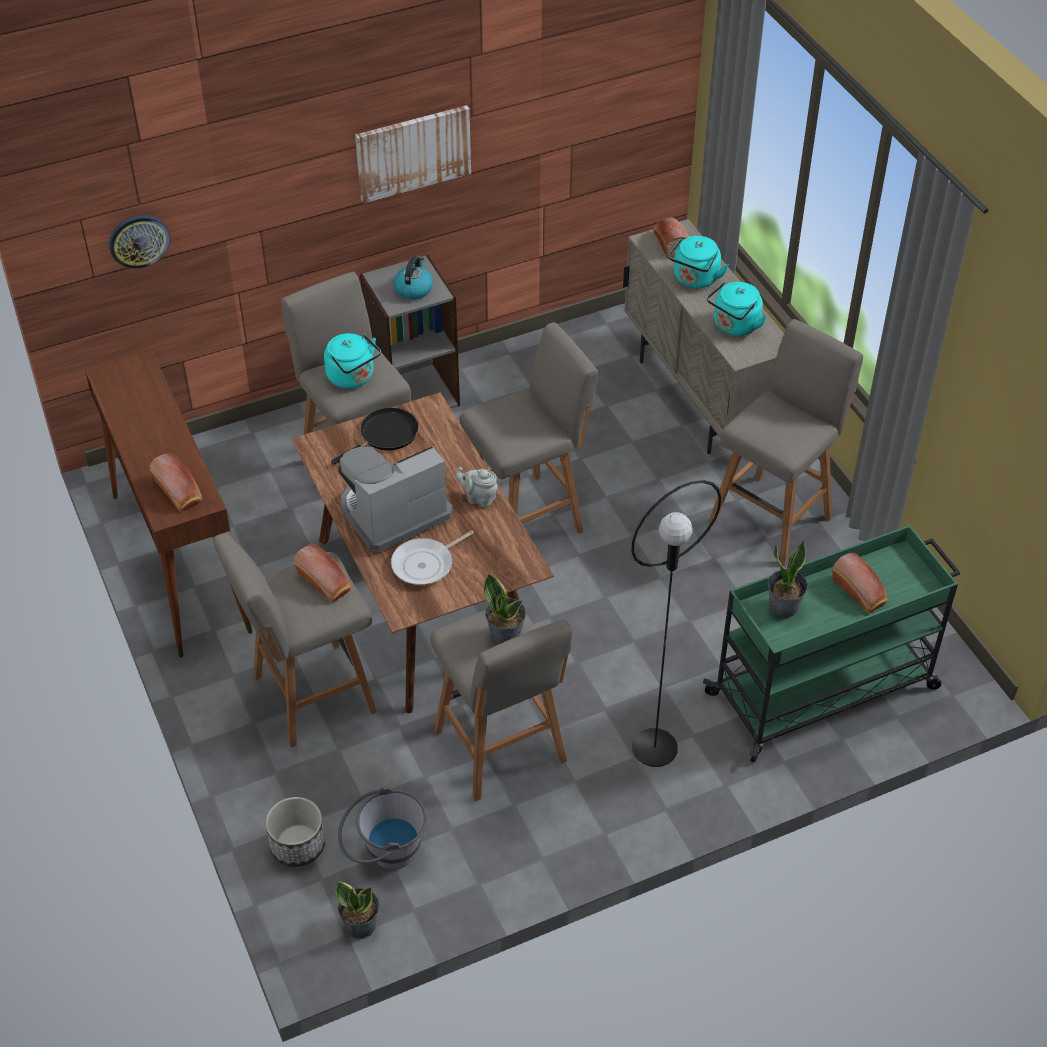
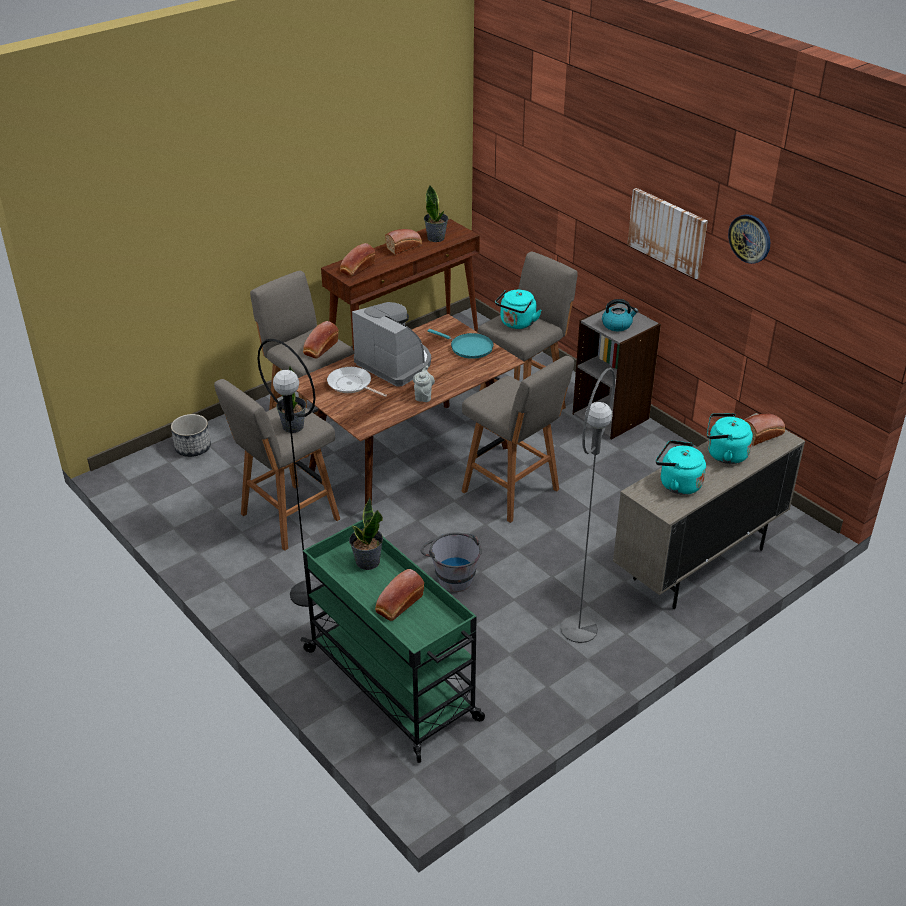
camera: 75 degrees right, 10 degrees down
wall clock [109,215,170,269] -> wall clock moved to [728,214,770,264]
black frying pan [331,407,419,465] -> turquoise frying pan [428,329,494,359]
potted plant [335,881,379,939] -> potted plant moved to [424,185,448,242]
grey bucket [338,786,427,870] -> grey bucket moved to [421,532,482,592]
grey stool [709,319,863,566] -> grey floor lamp [560,368,615,643]
none -> bread [385,229,422,255]

